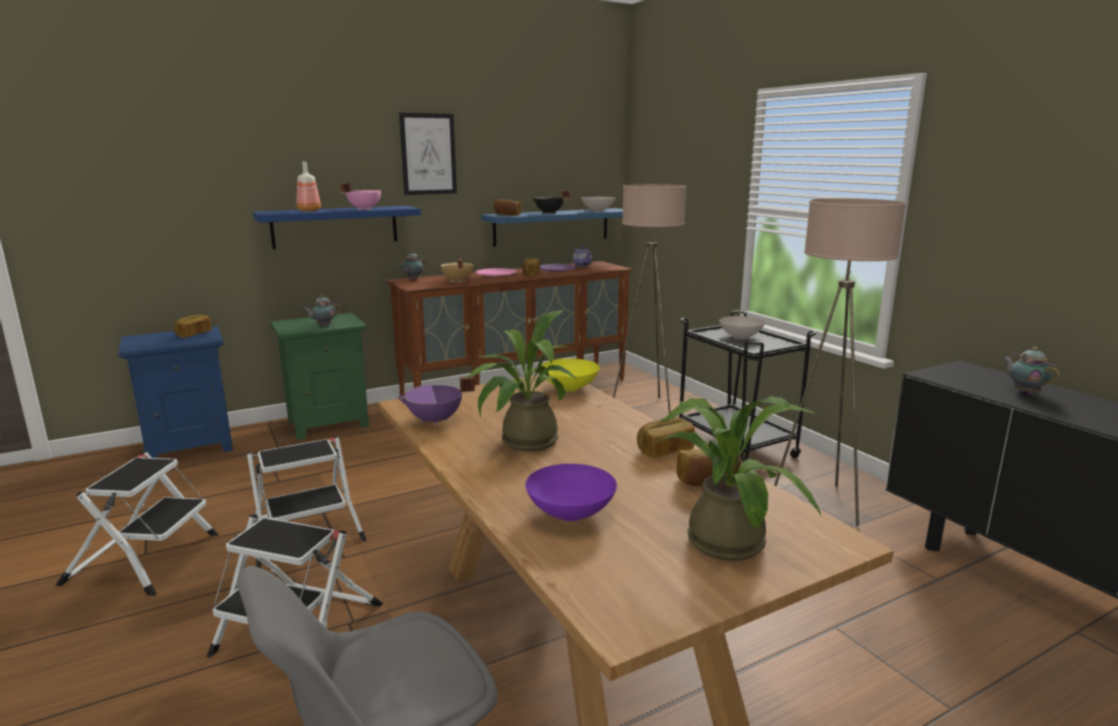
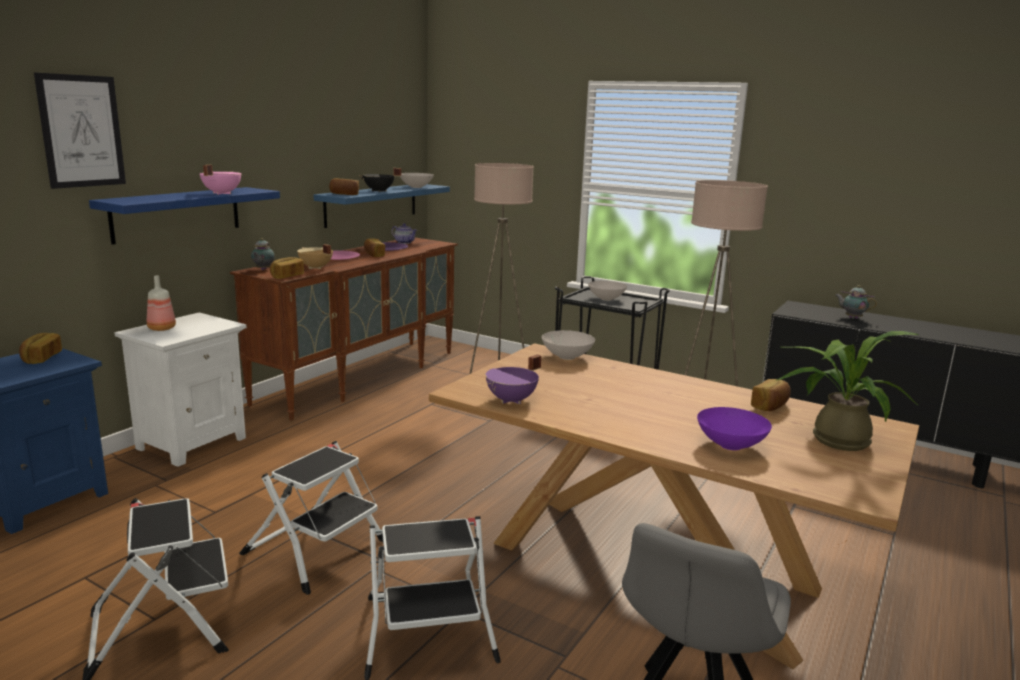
camera: 30 degrees left, 0 degrees up
green nightstand [270,313,369,440] -> white nightstand [114,312,247,467]
bottle [296,162,321,211] -> bottle moved to [147,275,176,331]
teapot [303,295,342,326] -> none
picture [399,113,457,195] -> picture moved to [34,73,126,189]
potted plant [465,310,577,452] -> none
yellow bowl [541,359,600,391] -> white bowl [542,330,595,360]
bread [637,417,695,458] -> bread moved to [270,257,304,279]

